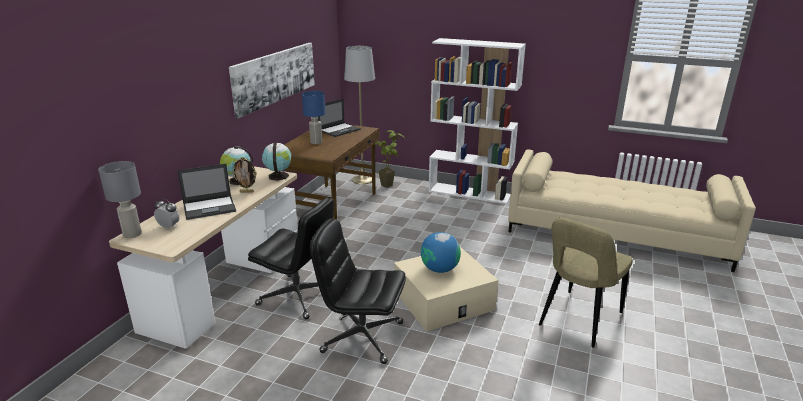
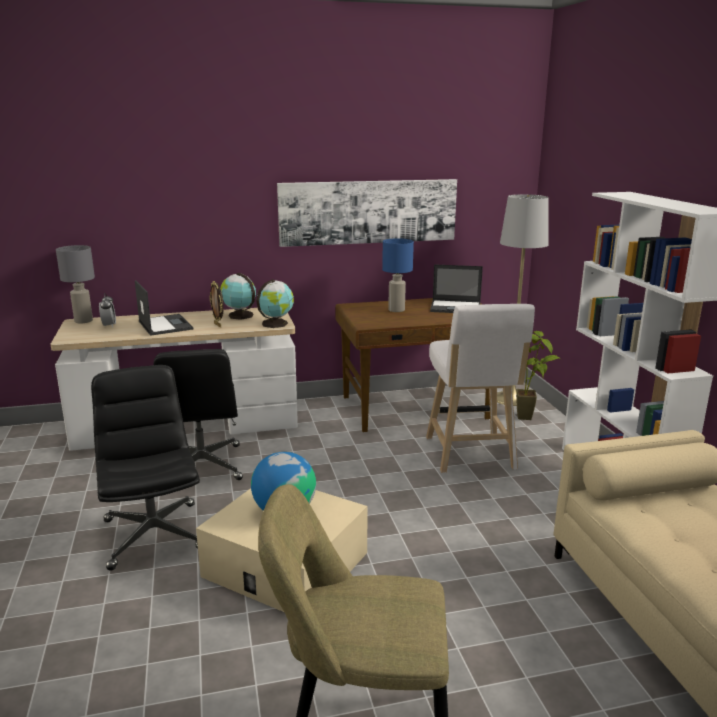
camera: 55 degrees right, 5 degrees down
laptop [177,164,236,220] -> laptop turned 150 degrees counterclockwise [135,280,193,336]
none -> white stool [426,304,535,473]

